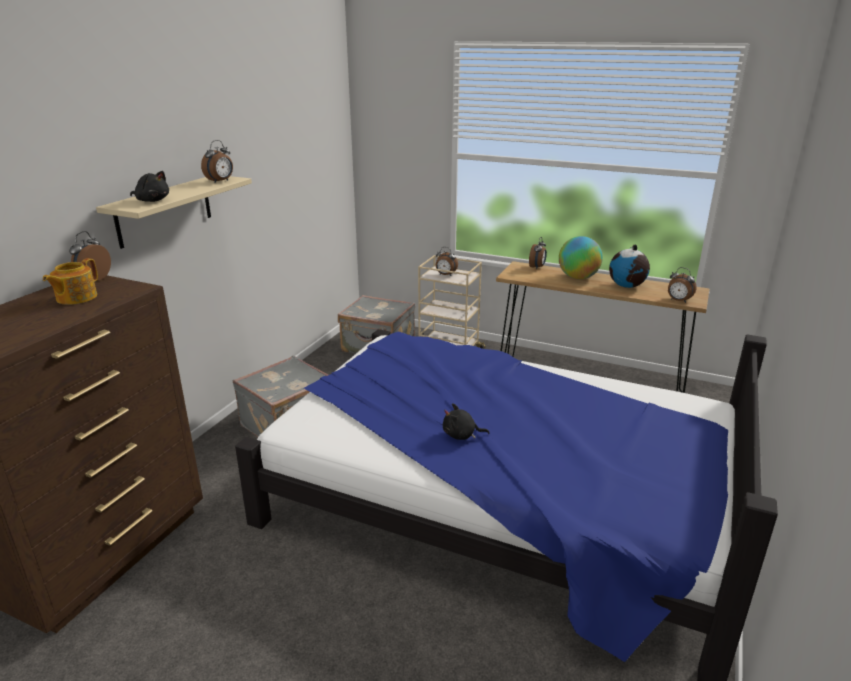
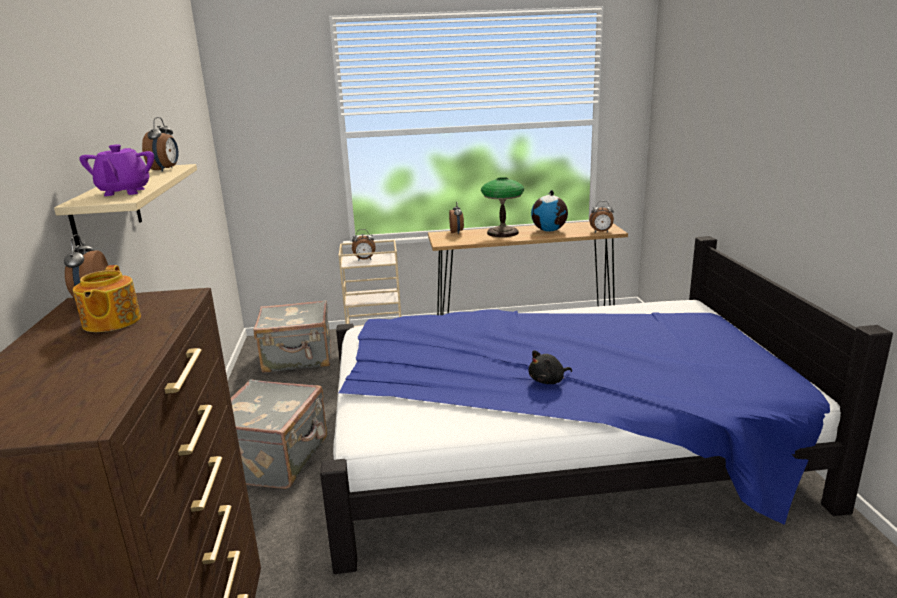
camera: 30 degrees left, 5 degrees down
black plush toy [130,171,169,202] -> purple teapot [79,145,154,196]
globe [559,236,603,279] -> table lamp [481,177,524,237]

